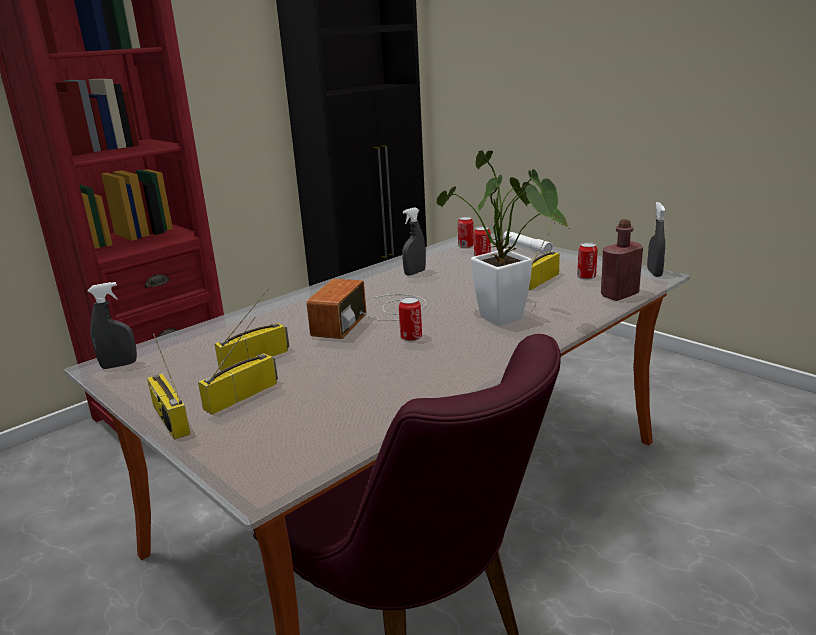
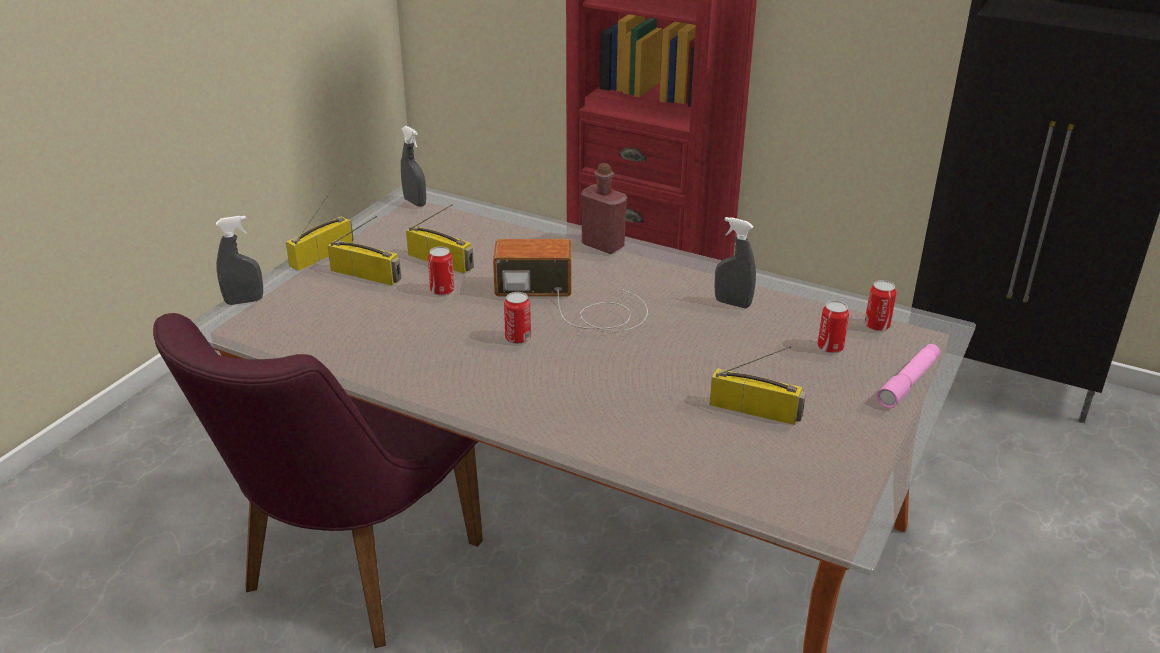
camera: 70 degrees right, 10 degrees up
potted plant [437,150,569,326] -> none
white flashlight [503,231,553,254] -> pink flashlight [877,344,940,408]
can [577,242,597,280] -> can moved to [428,247,454,296]
red bottle [601,219,643,301] -> red bottle moved to [581,163,627,254]
grey spray bottle [647,202,665,277] -> grey spray bottle moved to [216,216,263,305]

